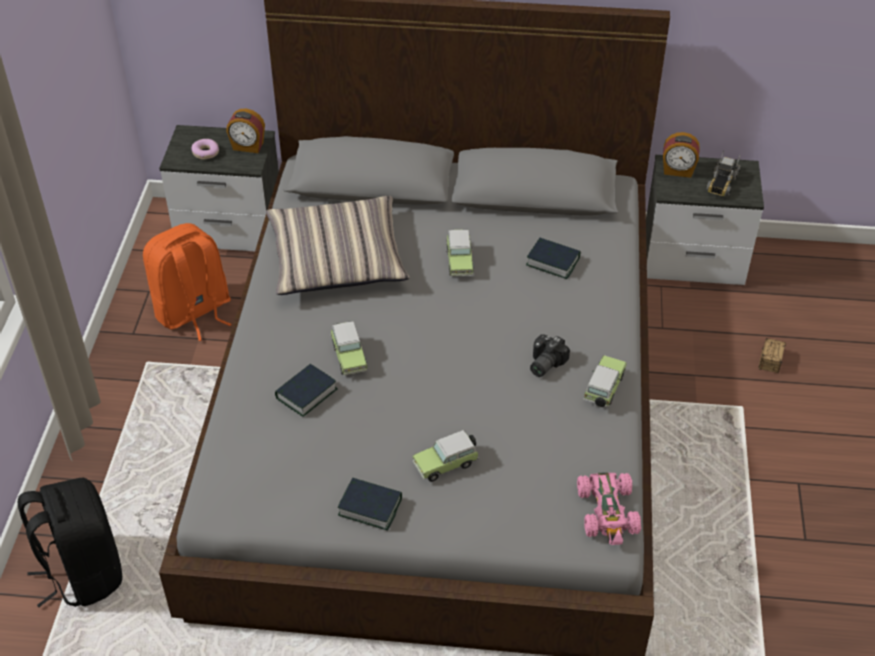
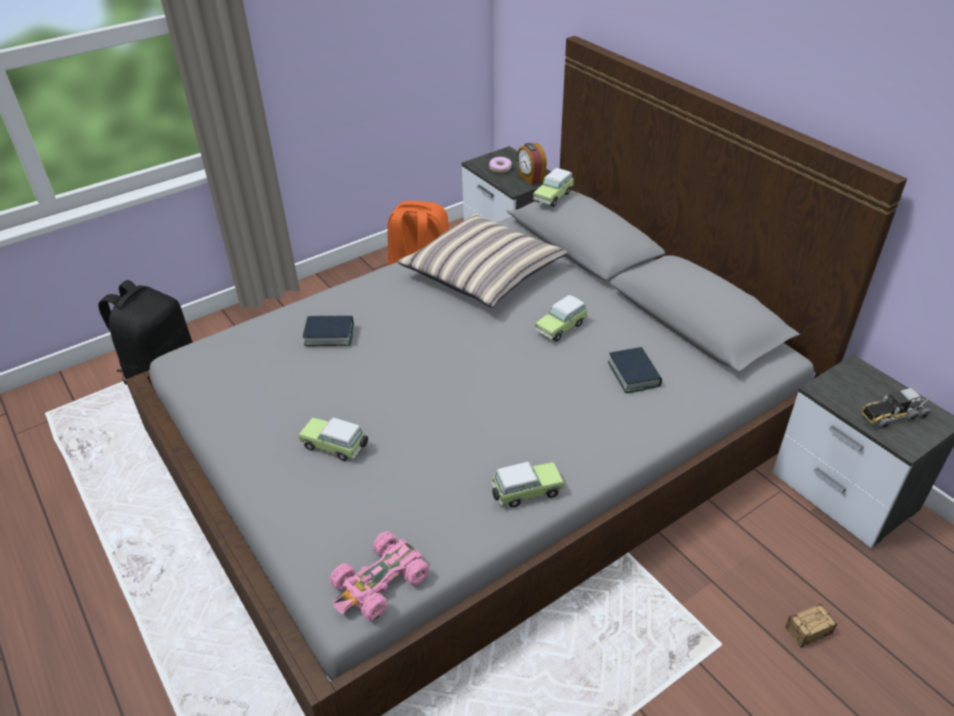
camera: 50 degrees right, 5 degrees down
toy car [331,321,367,375] -> toy car moved to [533,168,574,207]
book [338,478,402,531] -> none
camera [530,334,570,377] -> none
alarm clock [663,132,700,178] -> none

